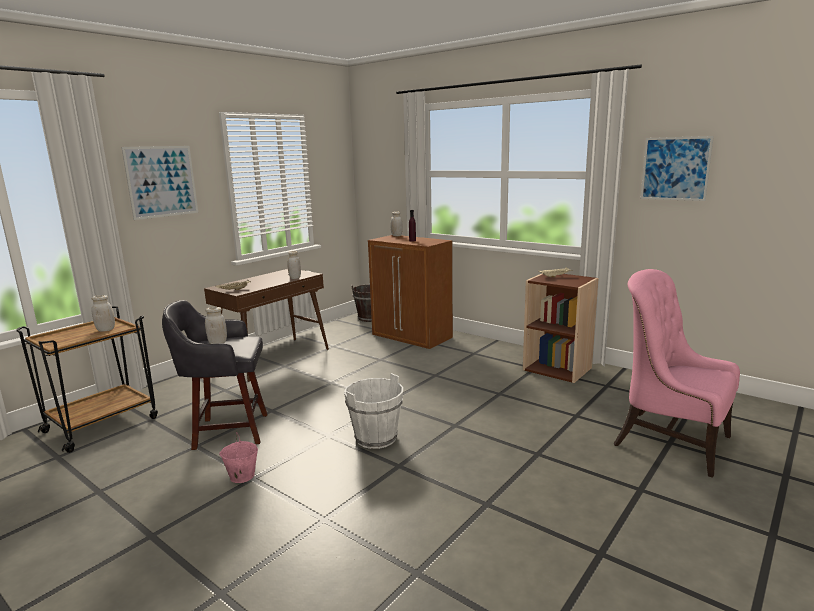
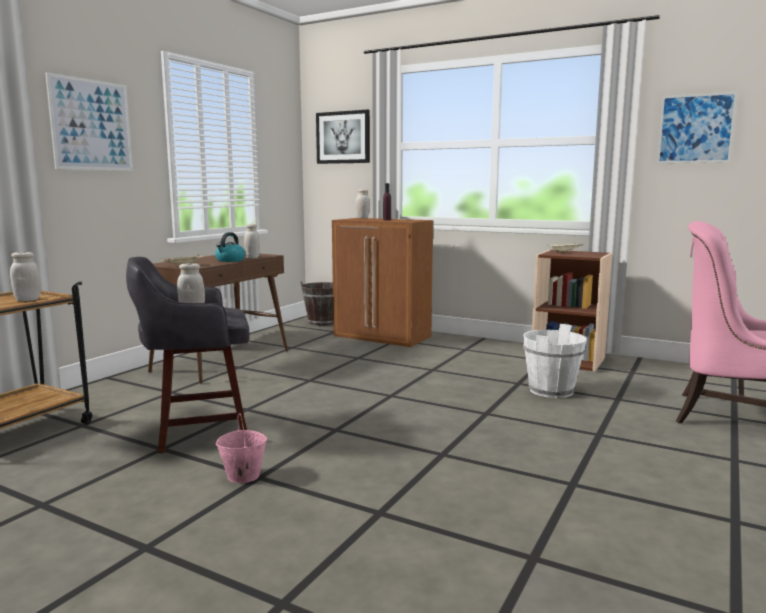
camera: 10 degrees left, 5 degrees down
white bucket [344,373,403,449] -> white bucket moved to [523,324,587,398]
none -> kettle [215,232,245,262]
none -> picture [316,110,370,164]

